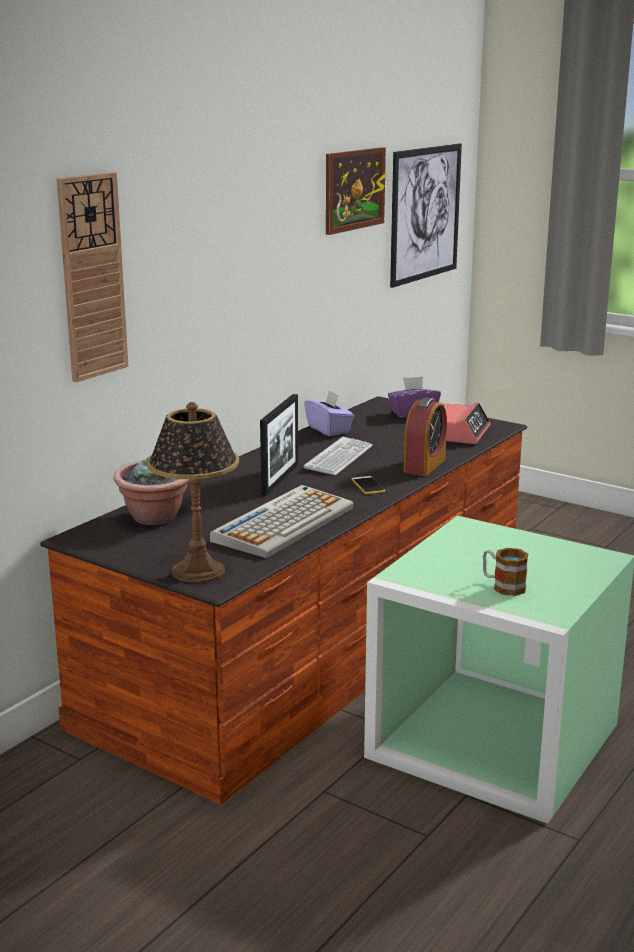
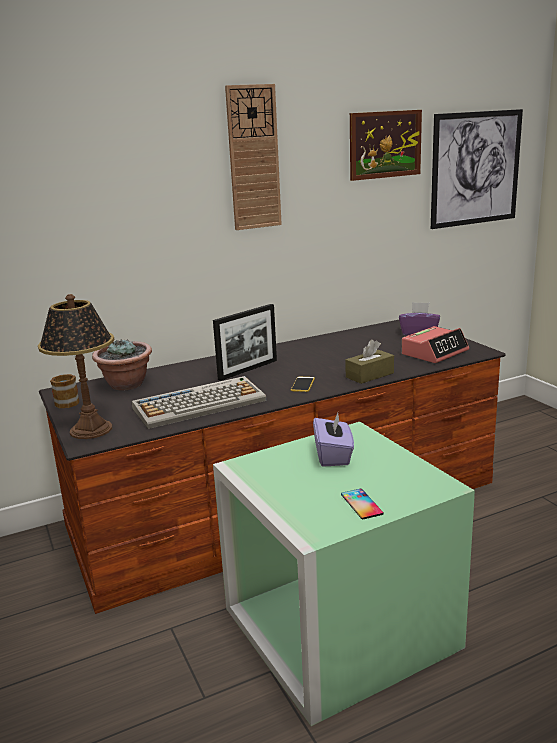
camera: 30 degrees right, 0 degrees up
wall clock [57,172,128,382] -> wall clock moved to [225,84,282,230]
purple tissue box [304,390,354,436] -> purple tissue box moved to [313,413,354,467]
keyboard [304,437,373,475] -> none
alarm clock [404,397,447,476] -> brown tissue box [345,340,394,384]
mug [483,548,528,596] -> mug moved to [50,374,80,408]
none -> phone [341,489,384,519]

